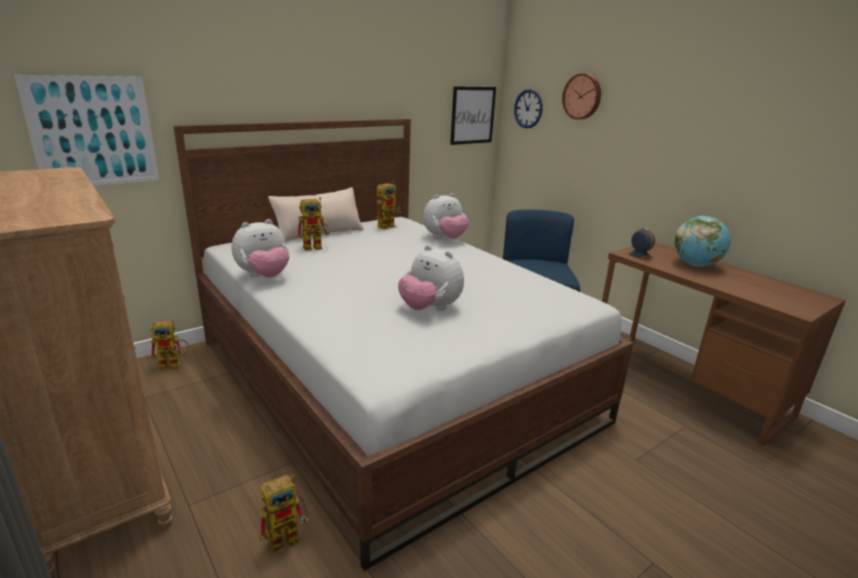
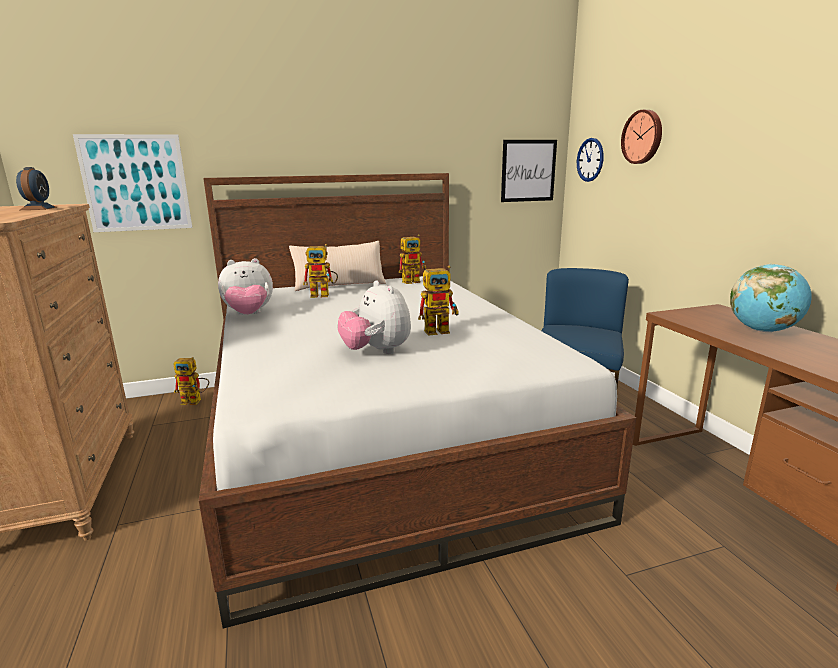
camera: 20 degrees right, 5 degrees down
toy robot [259,474,308,555] -> toy robot moved to [418,266,459,335]
plush toy [423,193,469,239] -> none
alarm clock [627,228,655,260] -> alarm clock moved to [16,167,57,210]

